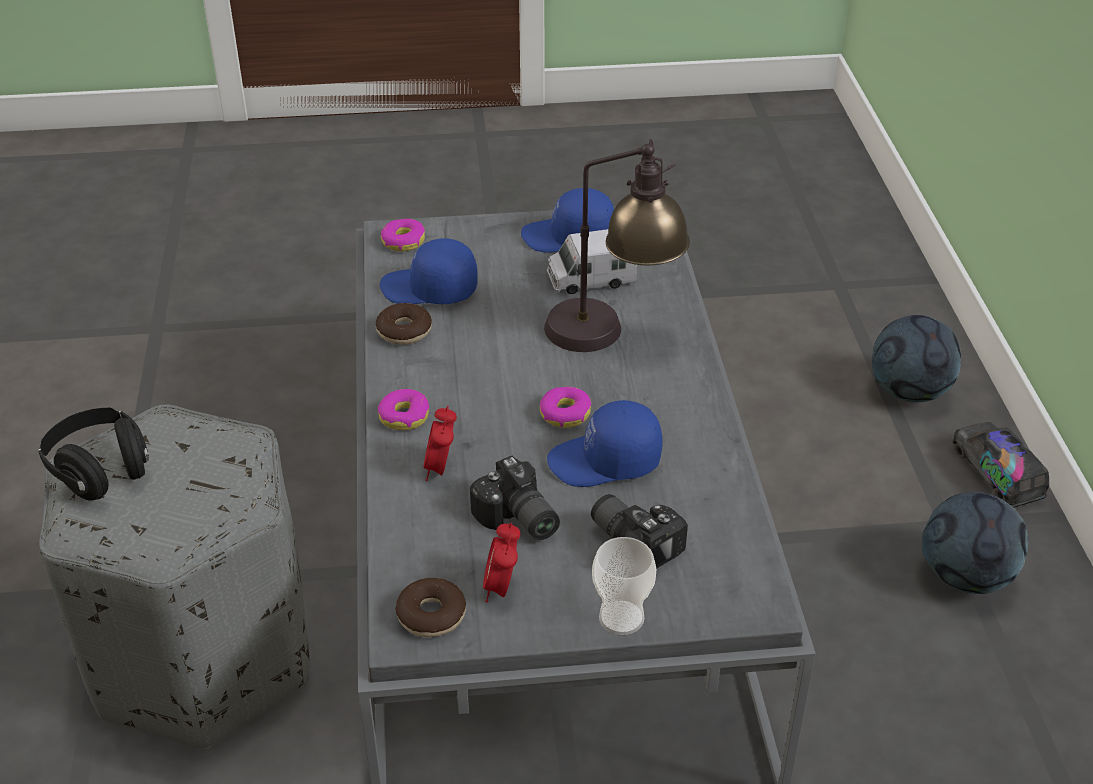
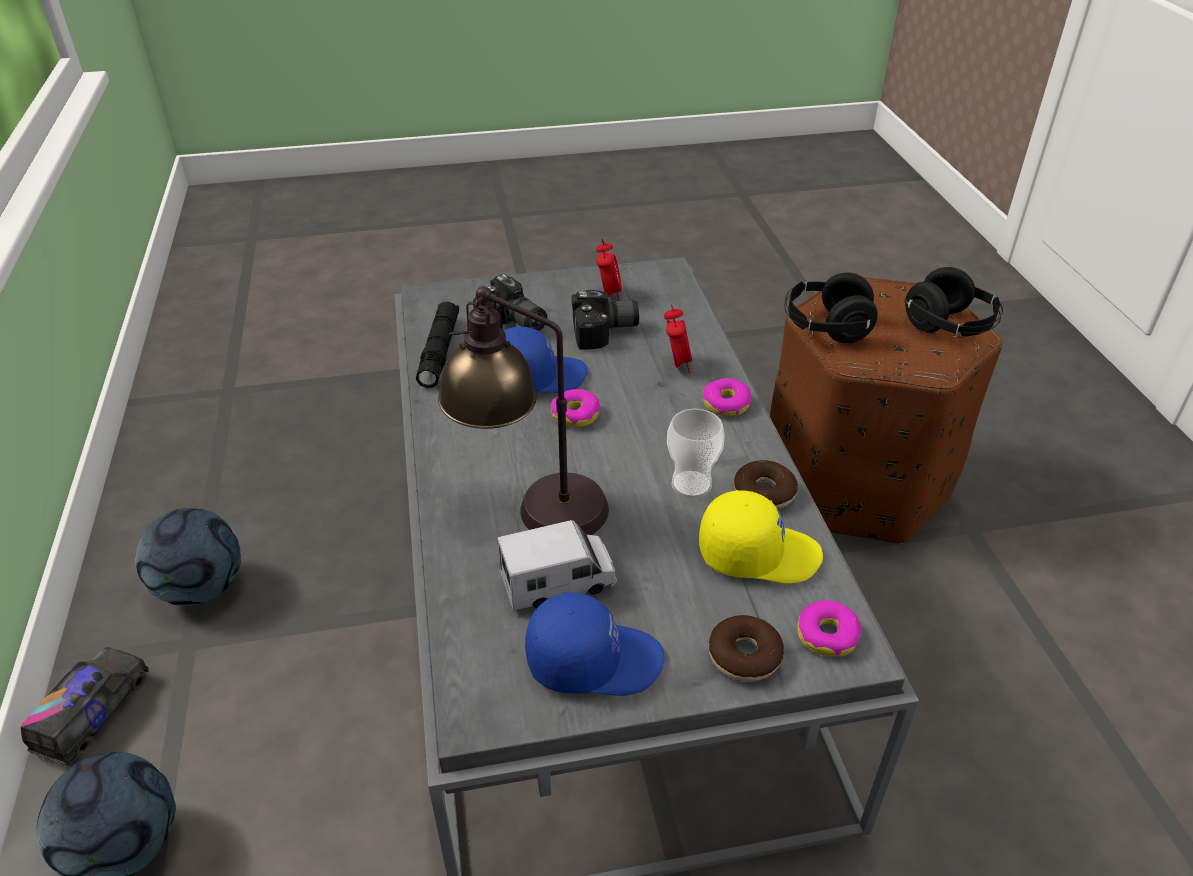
camera: 175 degrees right, 0 degrees up
grey ottoman [39,405,310,749] -> brown ottoman [770,277,1002,544]
blue cap [380,238,478,304] -> yellow cap [699,490,823,584]
donut [395,578,466,637] -> donut moved to [708,615,784,682]
camera [470,455,560,540] -> camera turned 120 degrees clockwise [571,290,639,350]
cup [592,537,656,635] -> cup moved to [667,409,725,498]
toy truck [952,422,1049,507] -> toy truck turned 135 degrees counterclockwise [21,647,149,766]
none -> black flashlight [416,302,459,388]
none -> black headphones [784,273,877,343]

